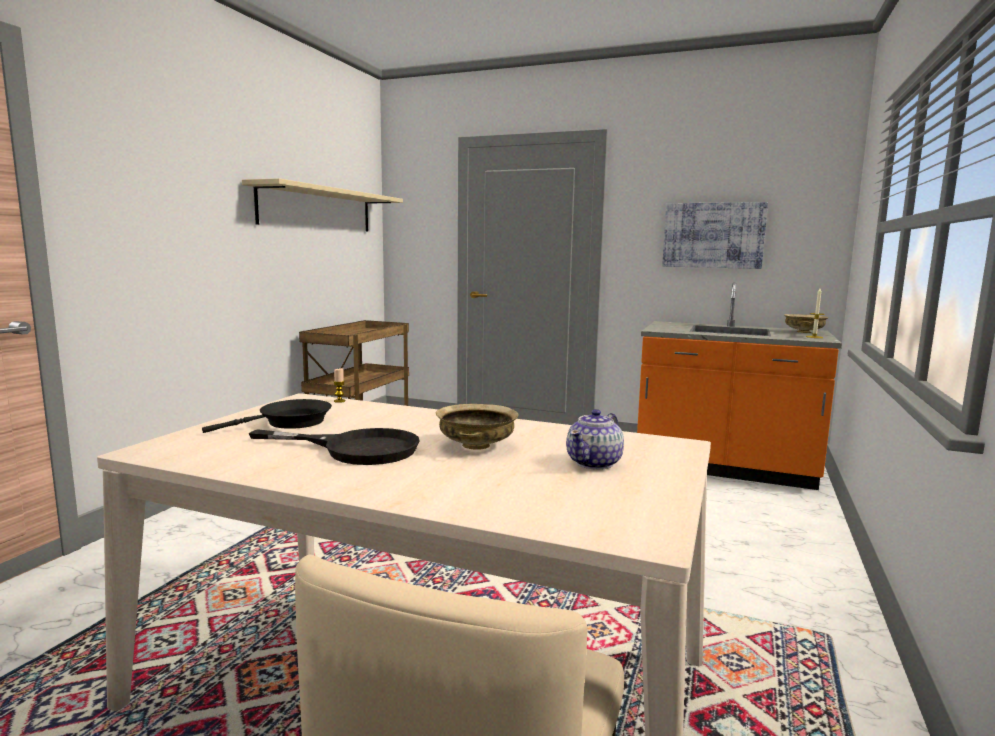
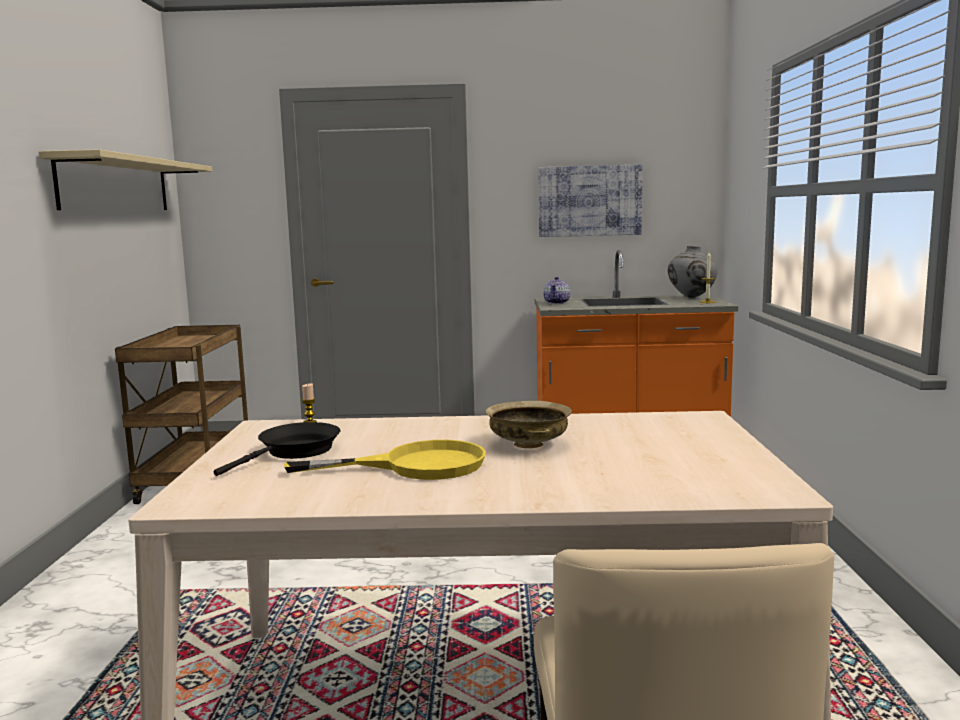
camera: 20 degrees left, 0 degrees up
black frying pan [248,428,420,465] -> yellow frying pan [284,440,486,480]
teapot [566,409,624,470] -> teapot moved to [543,277,571,304]
beige bowl [784,314,829,333] -> grey vase [668,246,718,298]

